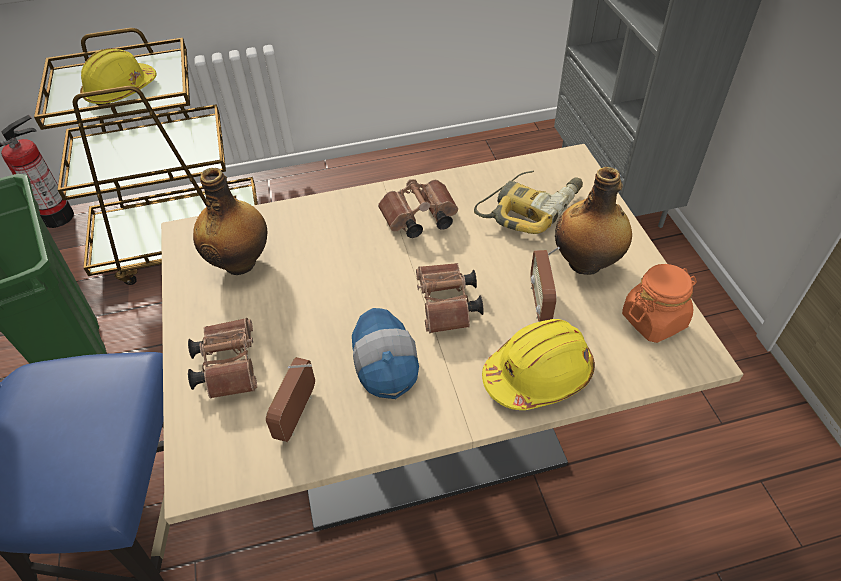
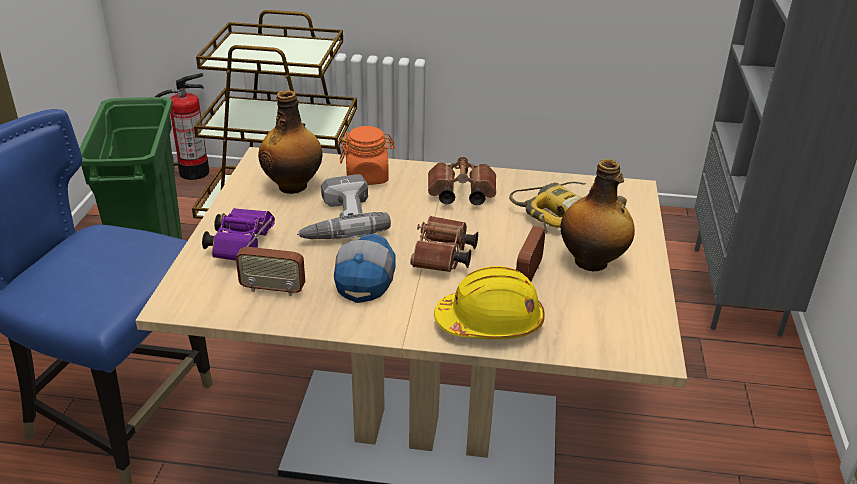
camera: 20 degrees right, 15 degrees down
yellow hard hat [80,48,157,105] -> none
brown binoculars [188,318,257,399] -> purple binoculars [202,208,275,261]
radio [266,357,315,442] -> radio turned 120 degrees counterclockwise [236,219,305,296]
orange jar [622,264,697,343] -> orange jar moved to [340,126,395,185]
none -> power drill [297,175,391,239]

